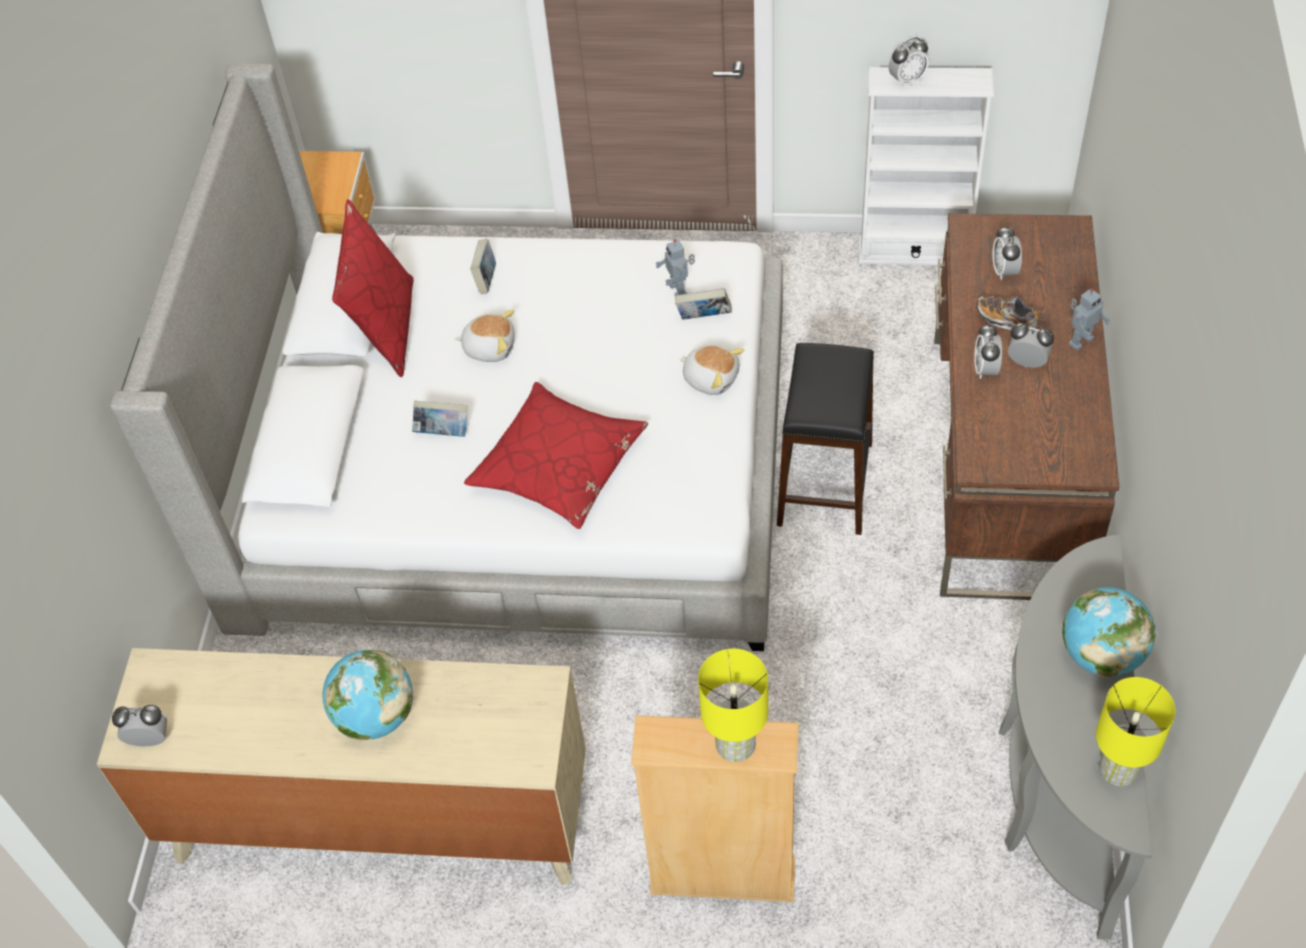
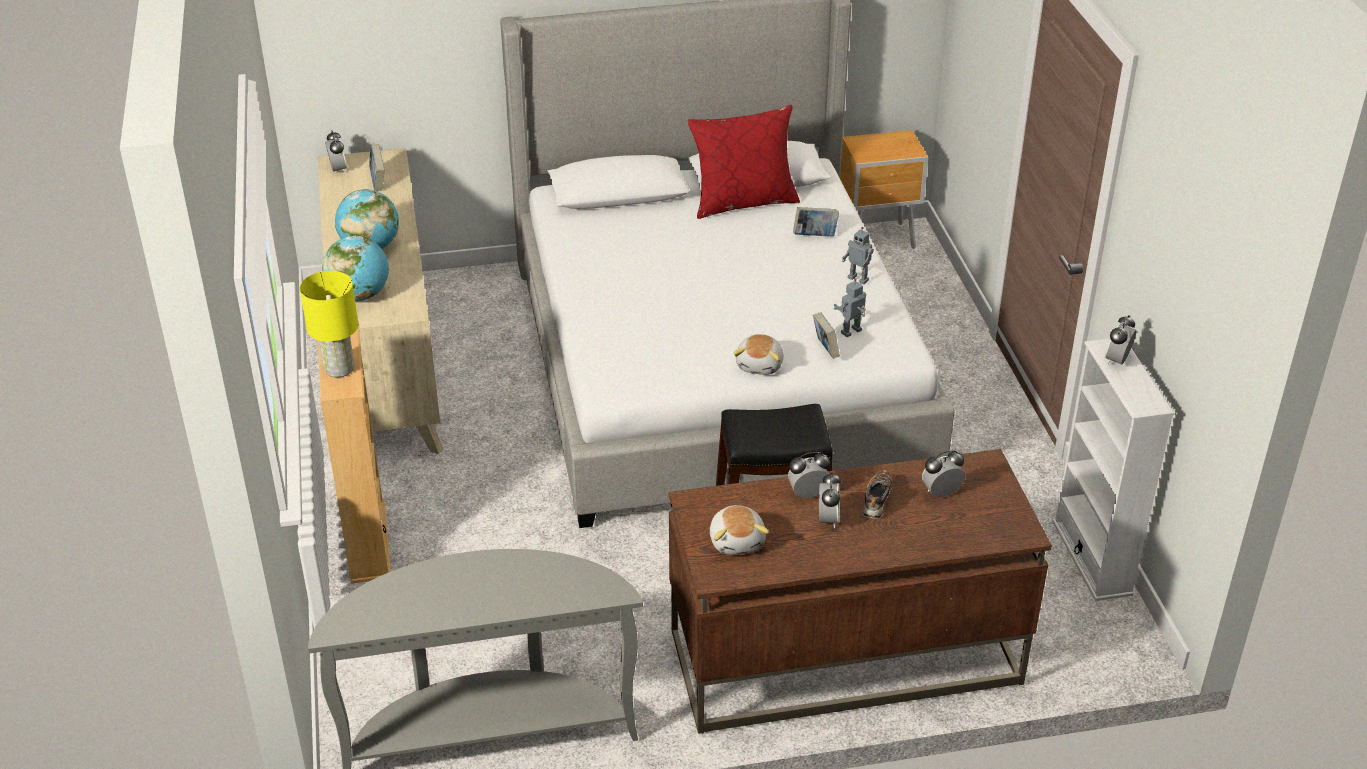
camera: 70 degrees right, 15 degrees down
book [412,401,467,437] -> book moved to [369,144,385,191]
plush toy [455,310,515,362] -> plush toy moved to [710,505,769,555]
red pillow [464,382,648,529] -> none
alarm clock [889,37,929,88] -> alarm clock turned 75 degrees clockwise [1105,315,1137,365]
globe [1062,587,1155,677] -> globe moved to [322,235,389,301]
toy robot [1069,288,1110,351] -> toy robot moved to [842,227,874,284]
yellow table lamp [1096,677,1175,786] -> none

